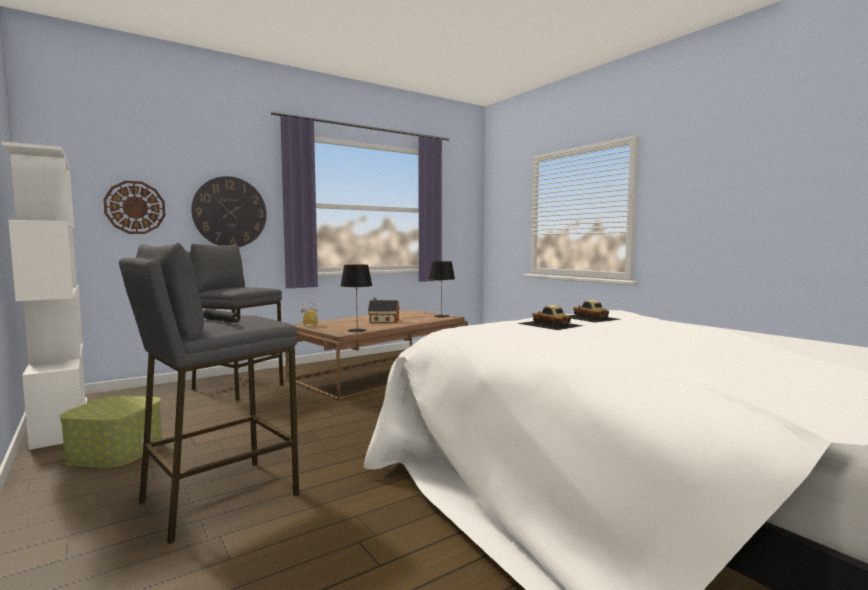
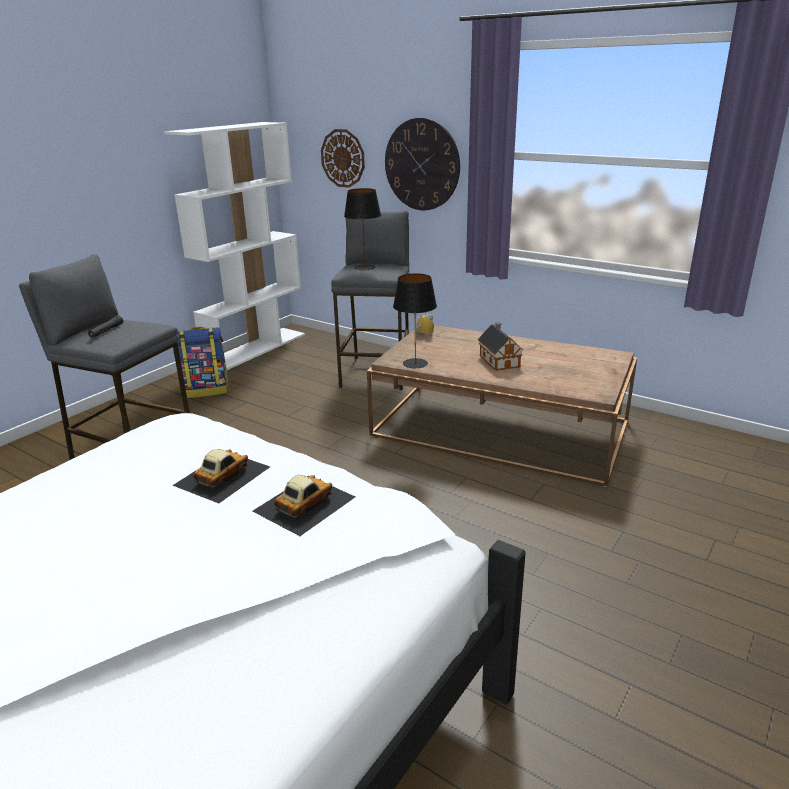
camera: 70 degrees right, 20 degrees up
storage box [60,396,162,468] -> backpack [177,327,229,398]
black table lamp [429,261,455,318] -> black table lamp moved to [344,188,381,270]

